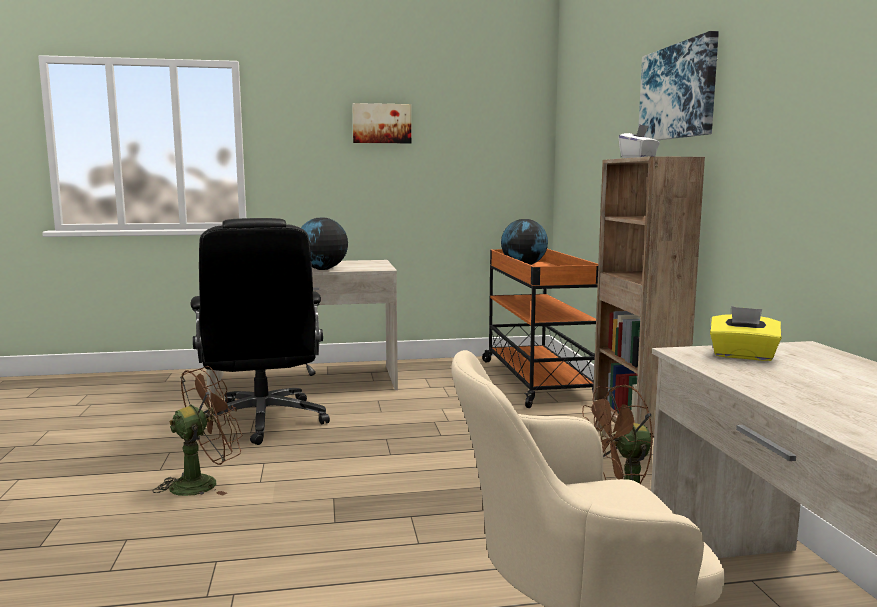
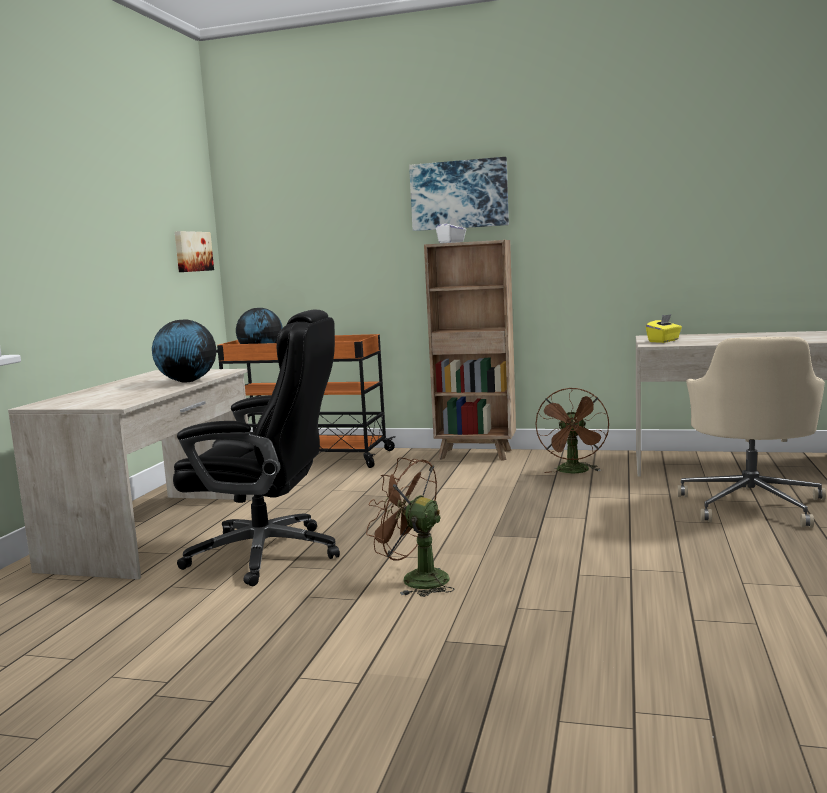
camera: 65 degrees left, 0 degrees up
brown fan [153,366,243,496] -> brown fan turned 45 degrees counterclockwise [366,458,455,597]
picture [352,103,411,143] -> picture moved to [175,231,214,272]

